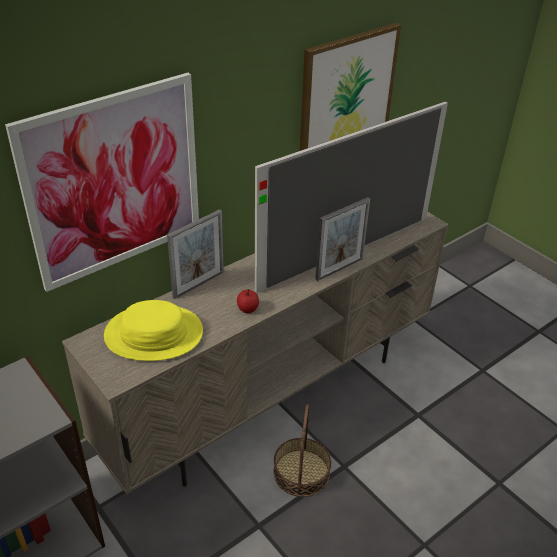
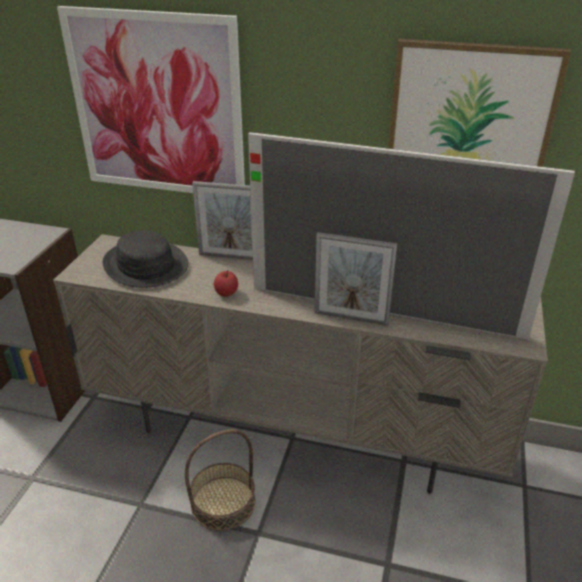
camera: 55 degrees right, 5 degrees down
yellow hat [104,300,203,361] -> black hat [103,230,188,288]

